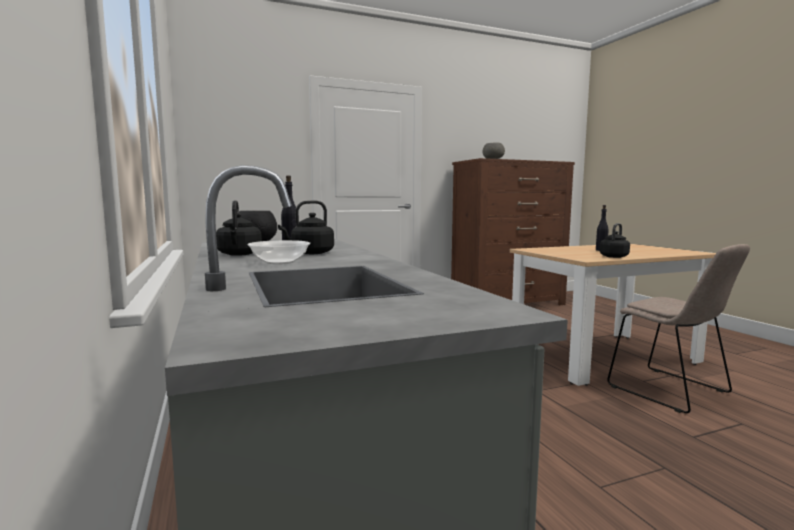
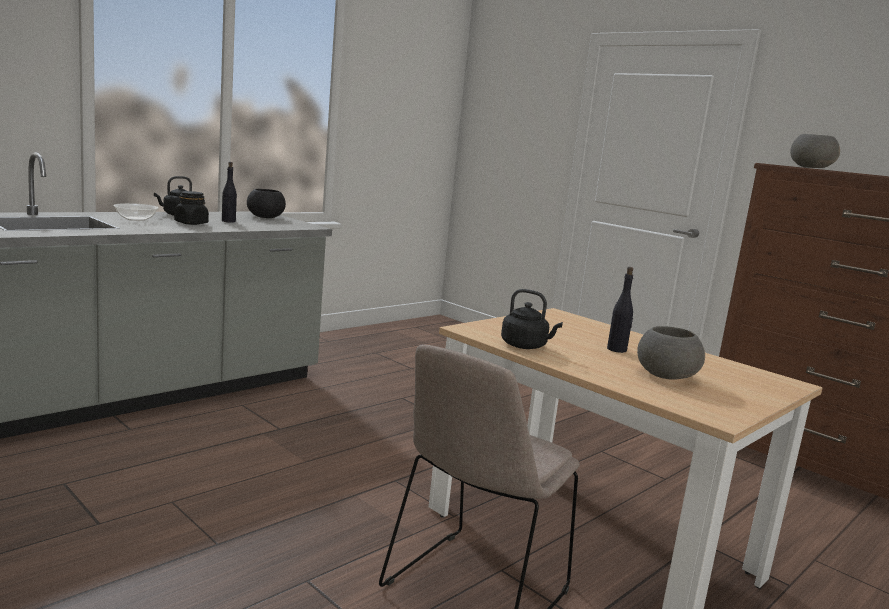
camera: 65 degrees right, 5 degrees up
black kettle [278,200,334,254] -> black jar [174,191,209,225]
none -> grey bowl [637,326,705,380]

